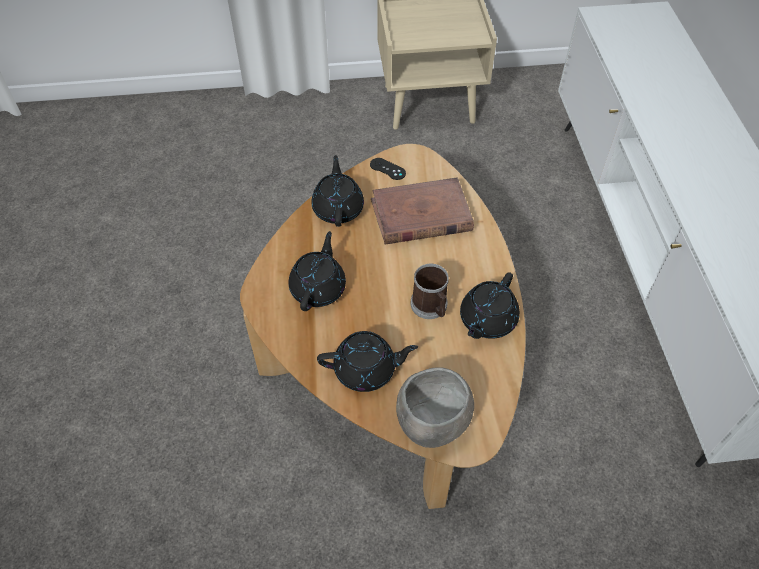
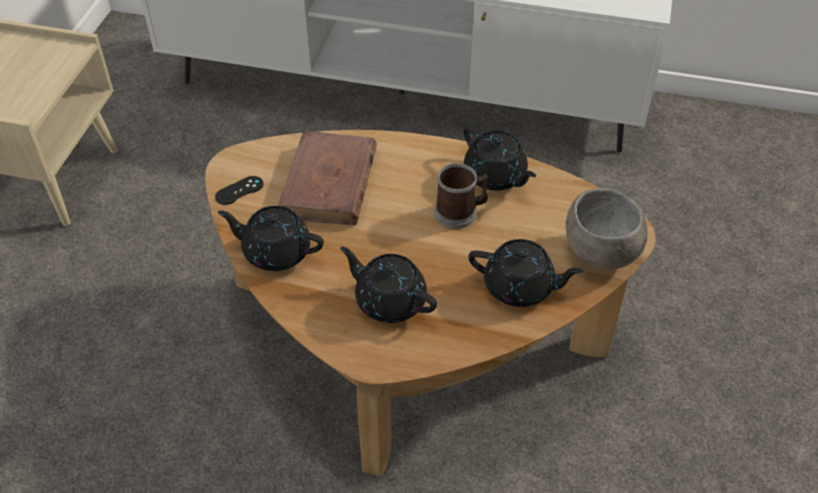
camera: 70 degrees left, 5 degrees down
black teapot [317,331,418,392] -> black teapot turned 90 degrees clockwise [468,239,584,307]

